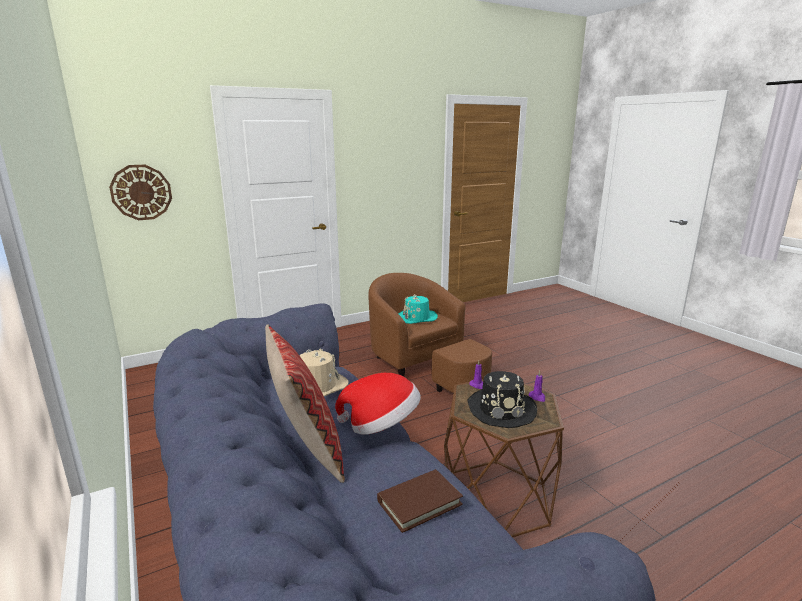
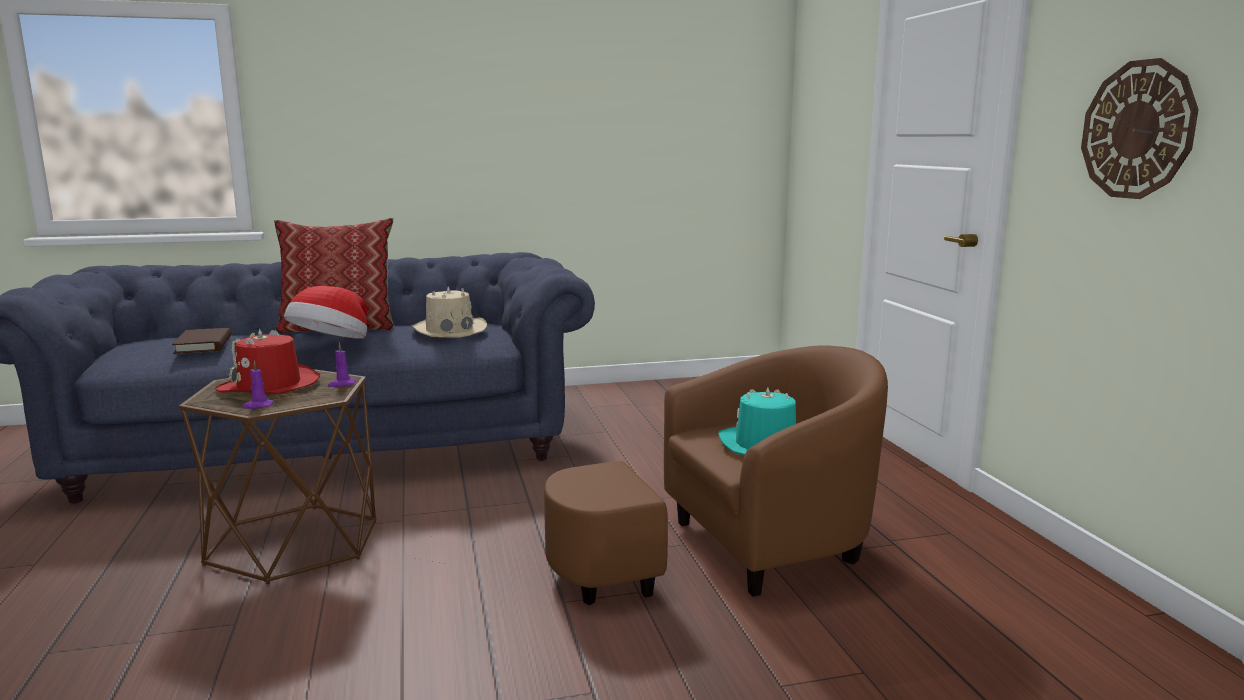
camera: 105 degrees right, 5 degrees down
wall clock [109,165,172,220] -> wall clock moved to [1081,58,1199,199]
black hat [467,371,537,428] -> red hat [215,329,320,394]

